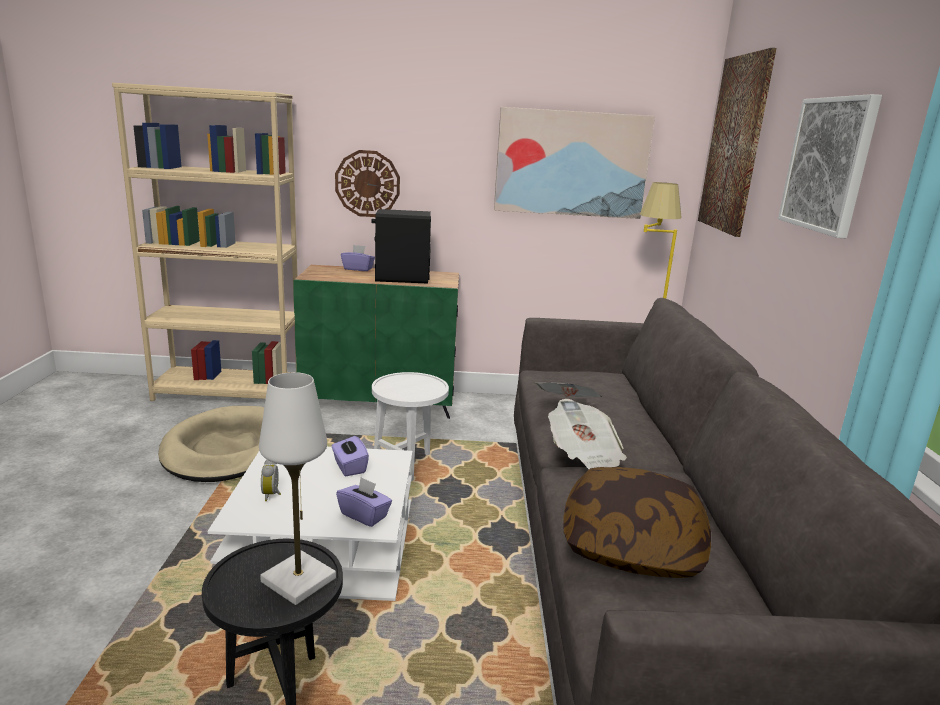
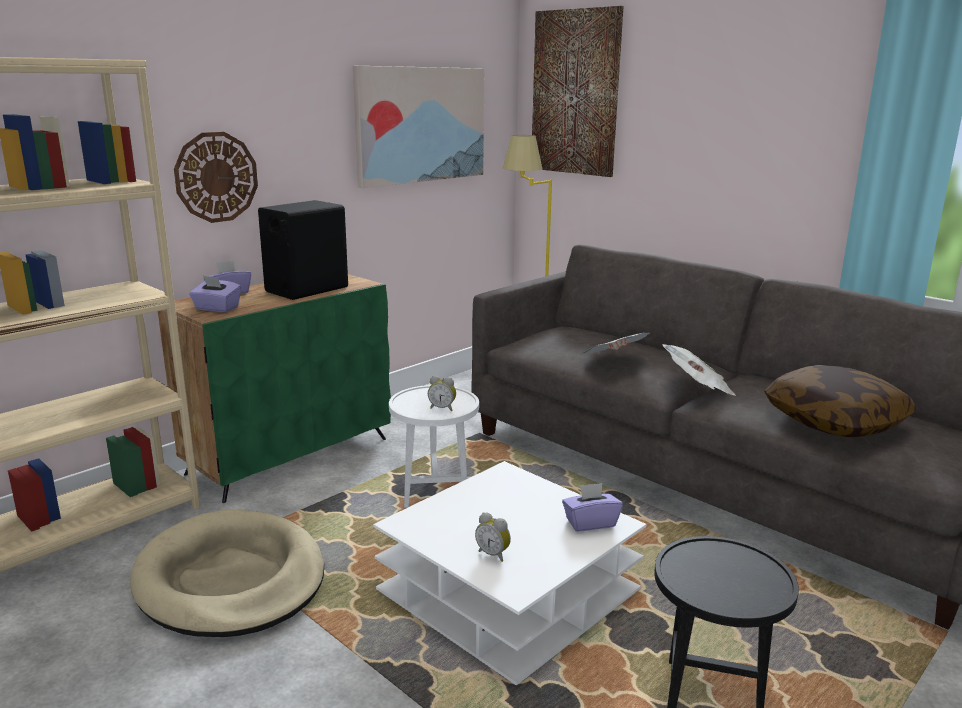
camera: 45 degrees left, 0 degrees up
white table lamp [259,372,336,605] -> none
purple tissue box [331,434,369,476] -> purple tissue box moved to [189,276,241,312]
picture [778,94,882,238] -> none
none -> alarm clock [428,376,456,411]

